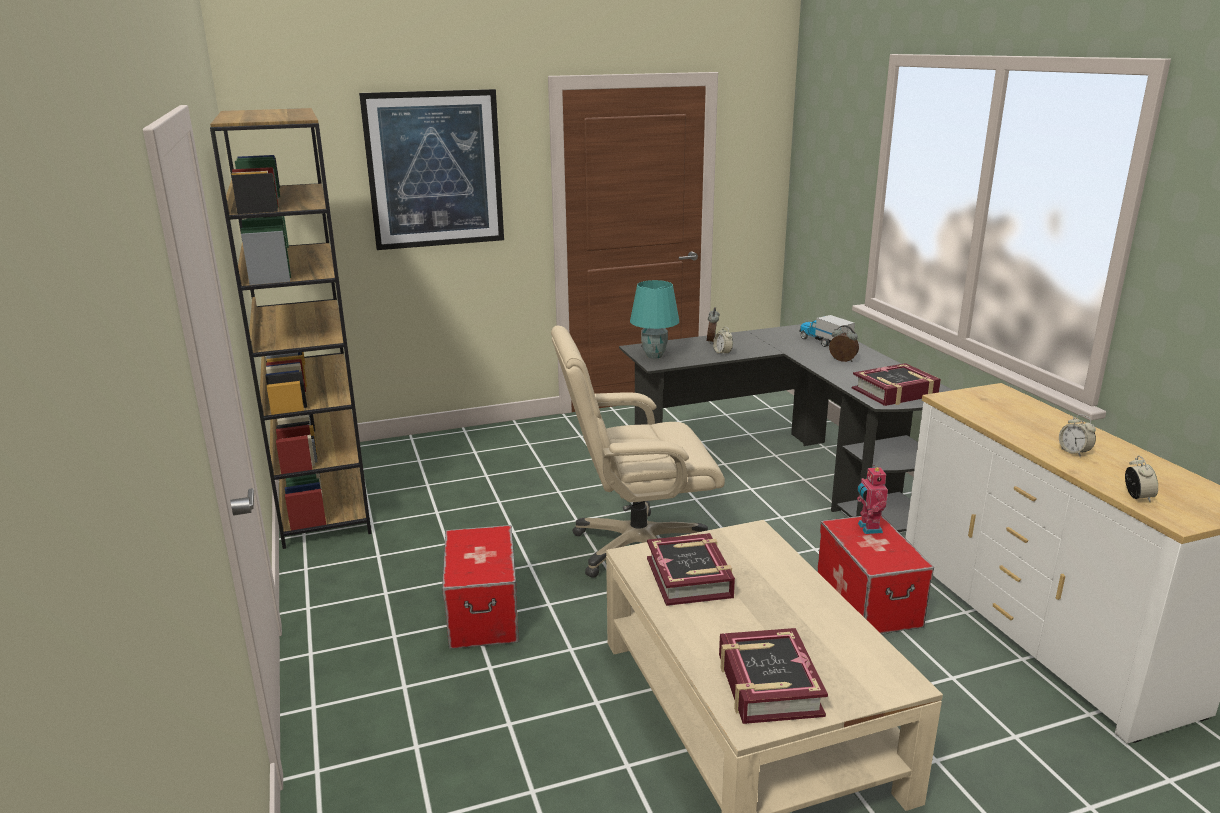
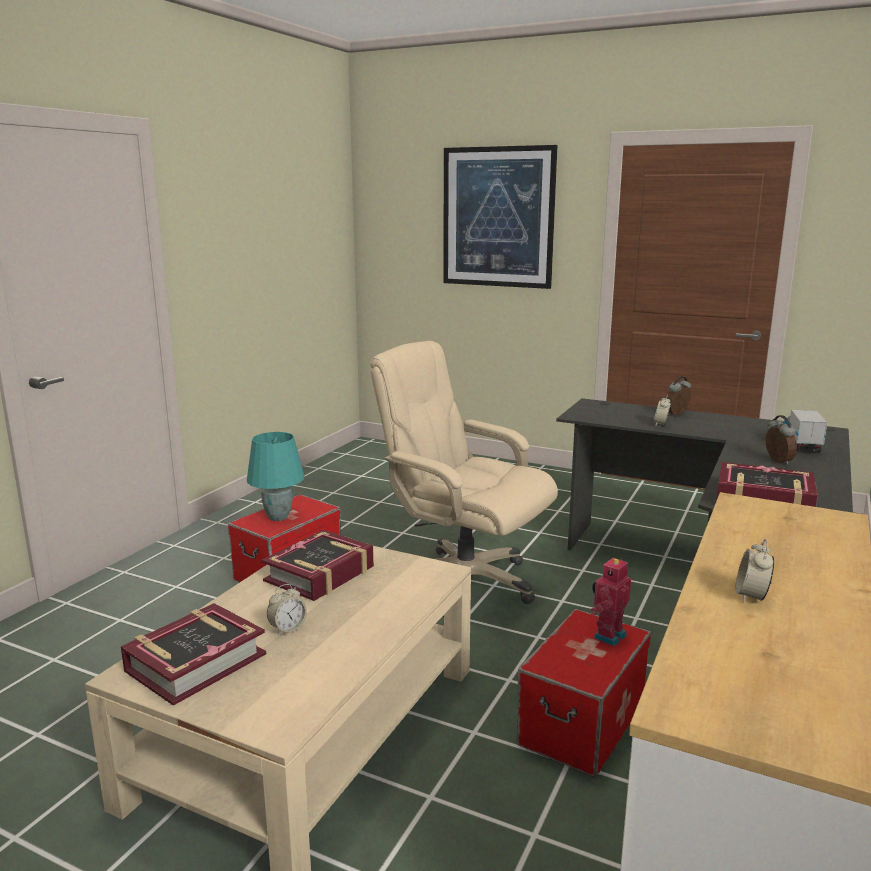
camera: 45 degrees right, 5 degrees down
brown bookcase [210,108,372,549] -> none
turquoise table lamp [630,280,679,359] -> turquoise table lamp moved to [247,432,305,521]
alarm clock [1125,456,1158,502] -> alarm clock moved to [267,584,307,636]

